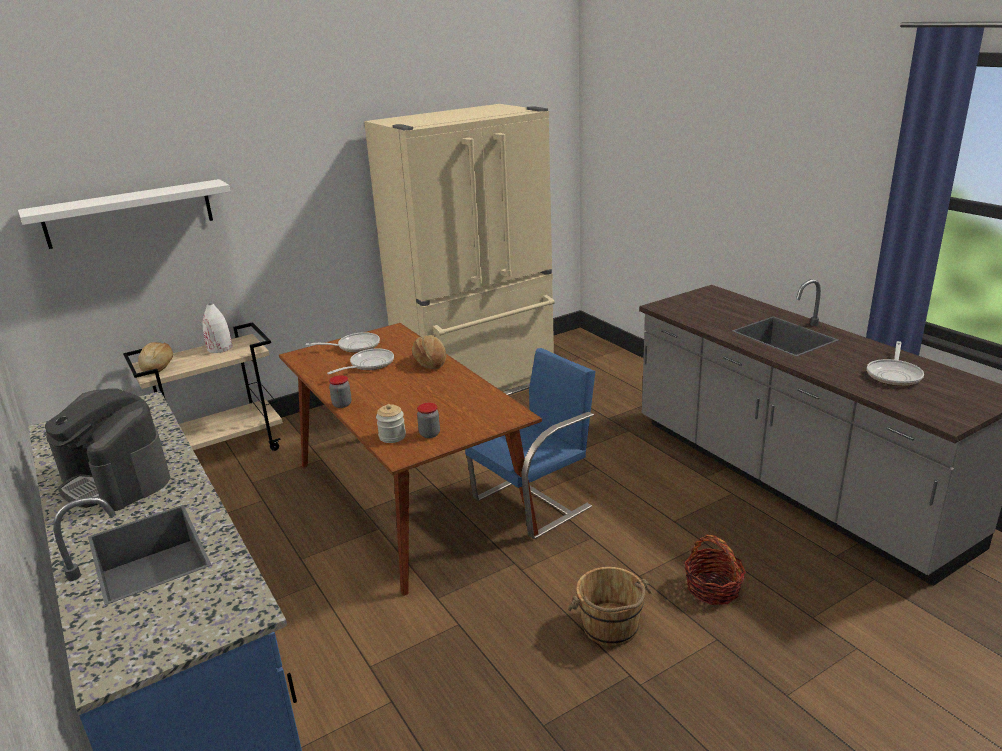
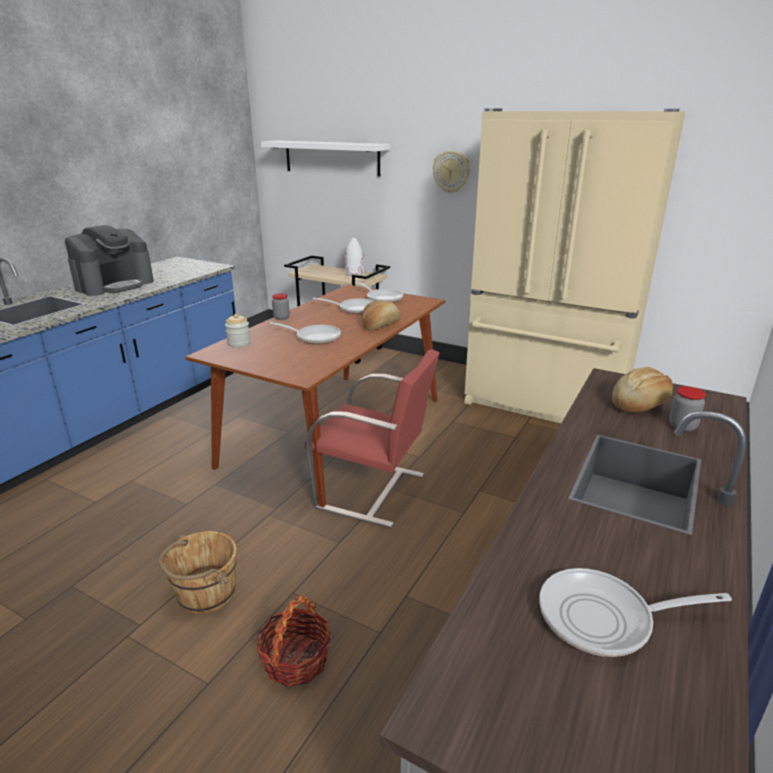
camera: 60 degrees right, 0 degrees up
coffee machine [45,388,170,511] -> coffee machine turned 150 degrees counterclockwise [65,225,154,296]
bread [138,342,173,374] -> bread moved to [612,367,673,413]
jar [417,403,440,438] -> jar moved to [669,386,706,432]
blue chair [465,348,596,539] -> red chair [305,349,440,528]
none -> frying pan [270,322,341,344]
none -> wall clock [433,150,470,193]

